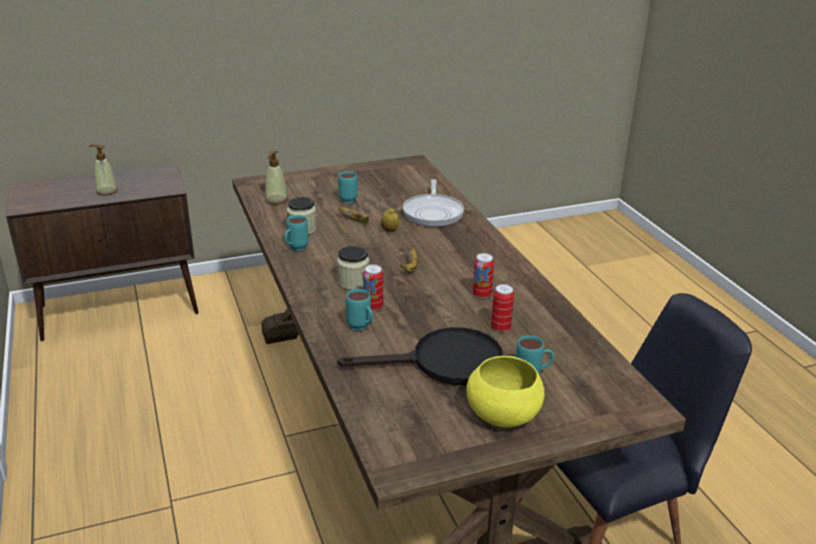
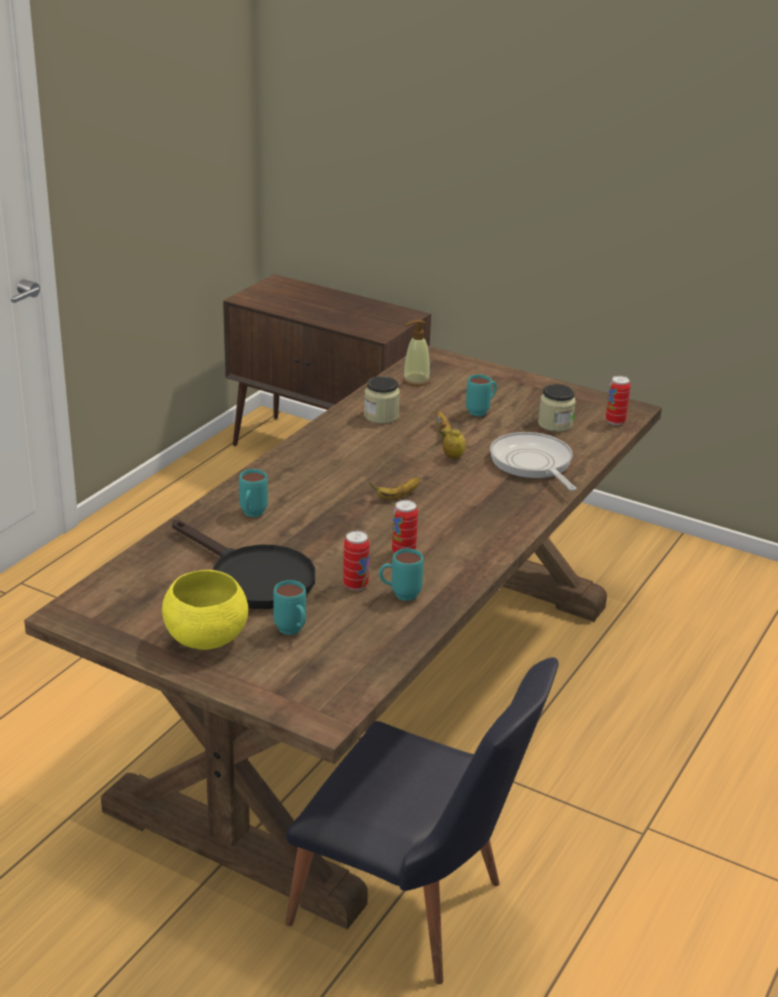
camera: 50 degrees right, 0 degrees up
soap dispenser [89,144,118,196] -> none
turquoise mug [285,215,309,251] -> turquoise mug moved to [379,548,424,601]
jar [337,246,369,290] -> jar moved to [538,384,576,432]
can [363,264,383,311] -> can moved to [606,376,631,425]
frying pan [403,179,464,227] -> frying pan turned 105 degrees clockwise [490,432,577,491]

